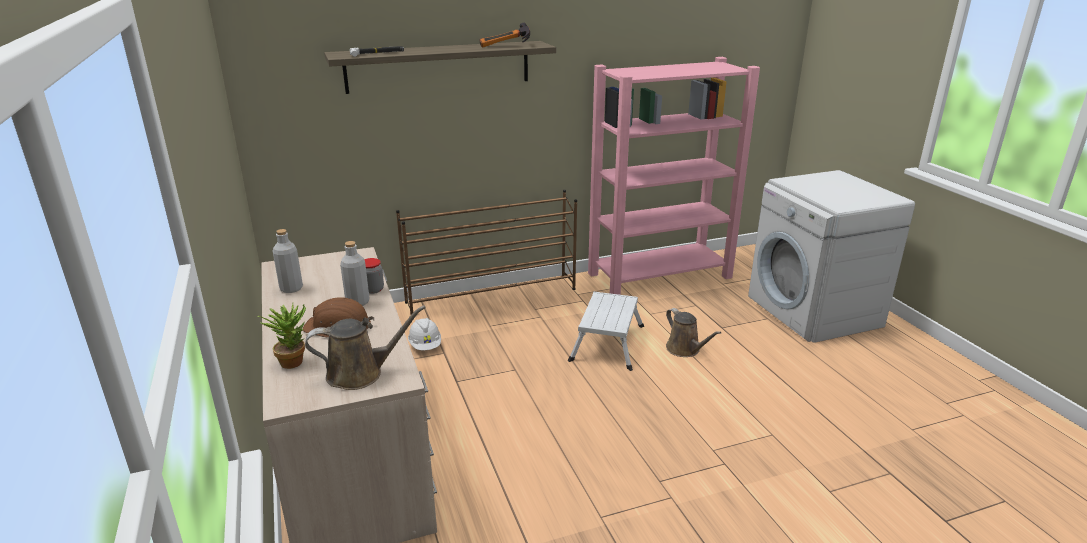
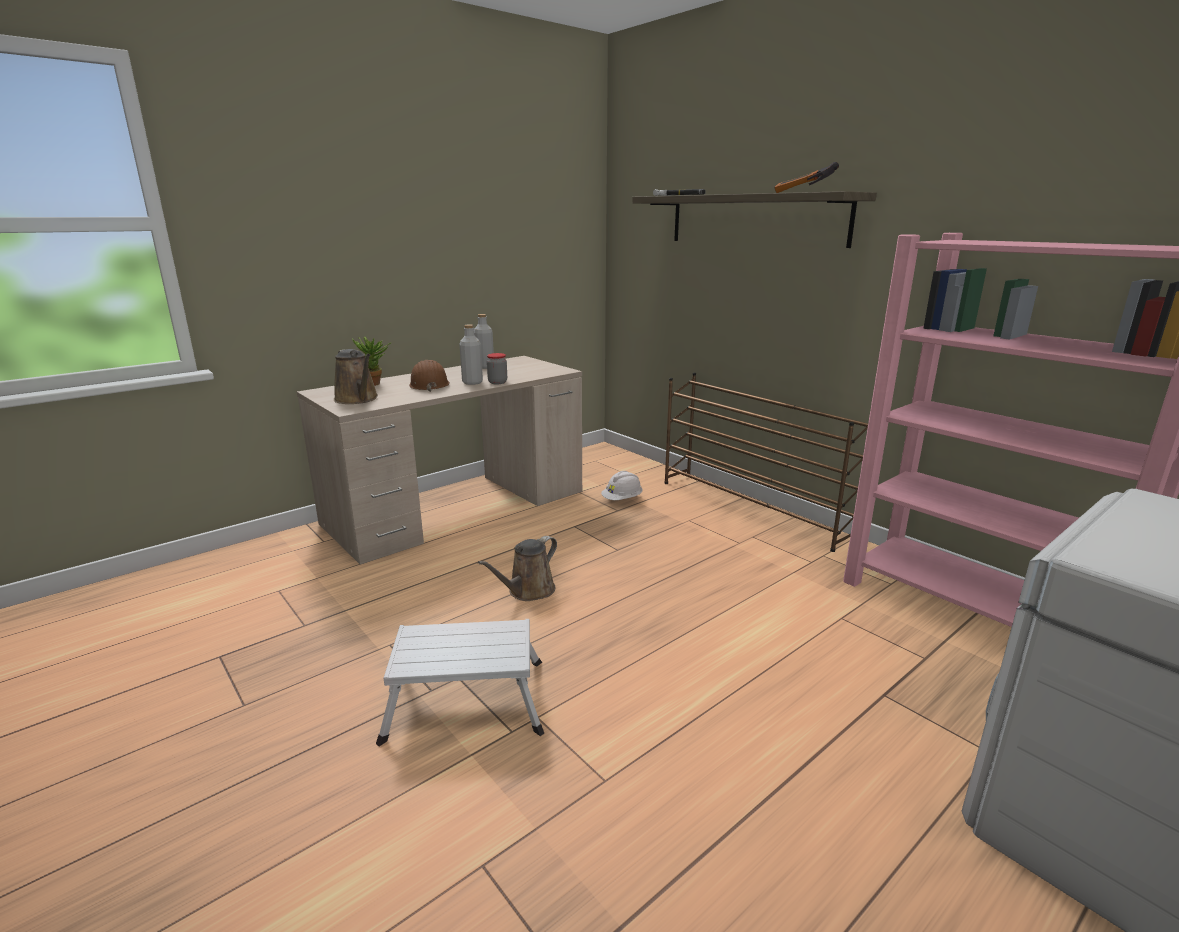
camera: 70 degrees right, 5 degrees down
white step ladder [568,292,645,371] -> white step ladder moved to [376,619,544,747]
brown watering can [666,308,721,357] -> brown watering can moved to [478,536,557,601]

